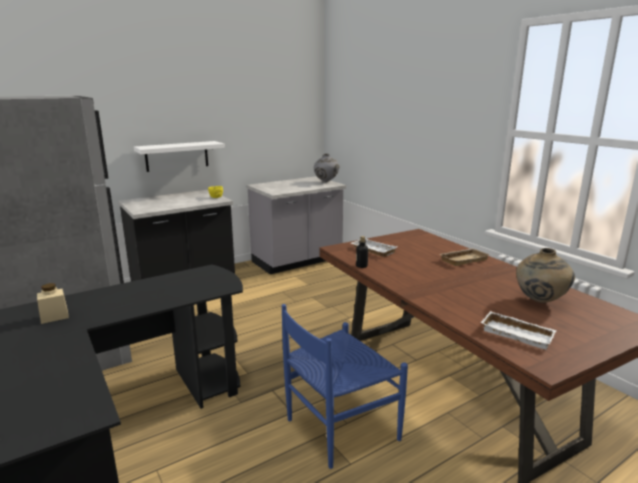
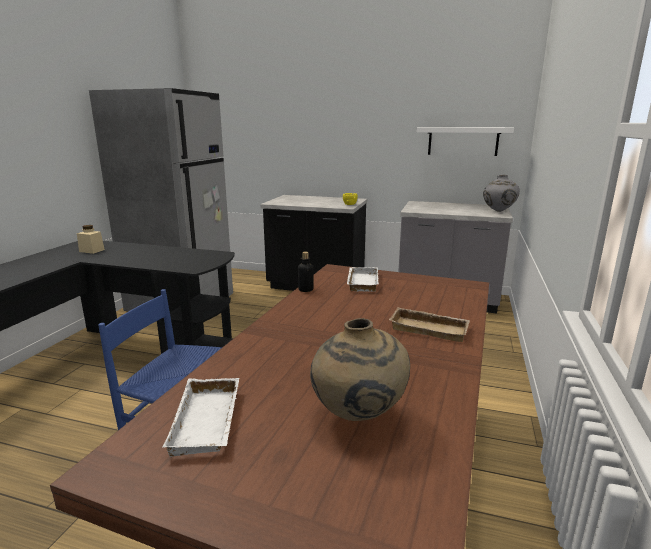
camera: 50 degrees right, 0 degrees up
white shelf [134,141,225,172] -> white shelf moved to [417,127,514,156]

